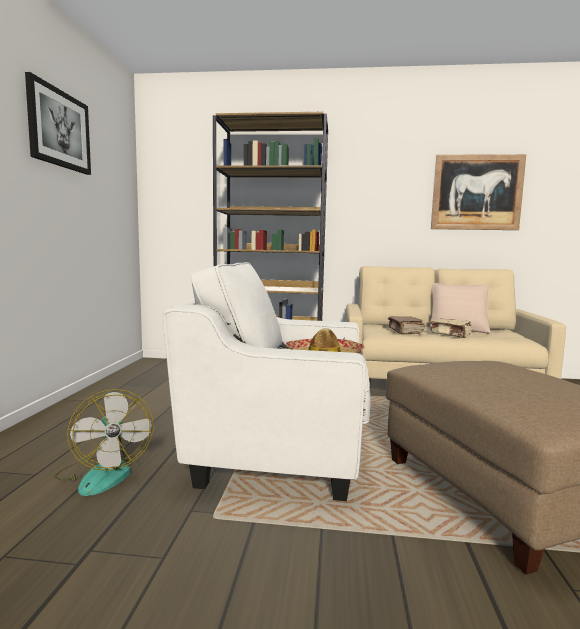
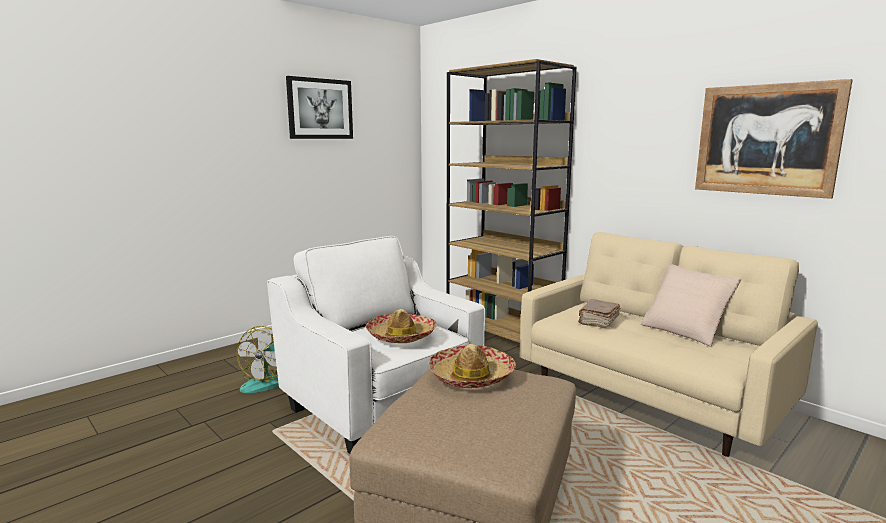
camera: 40 degrees right, 5 degrees up
beige book [431,318,472,338] -> none
none -> hat [429,344,516,388]

